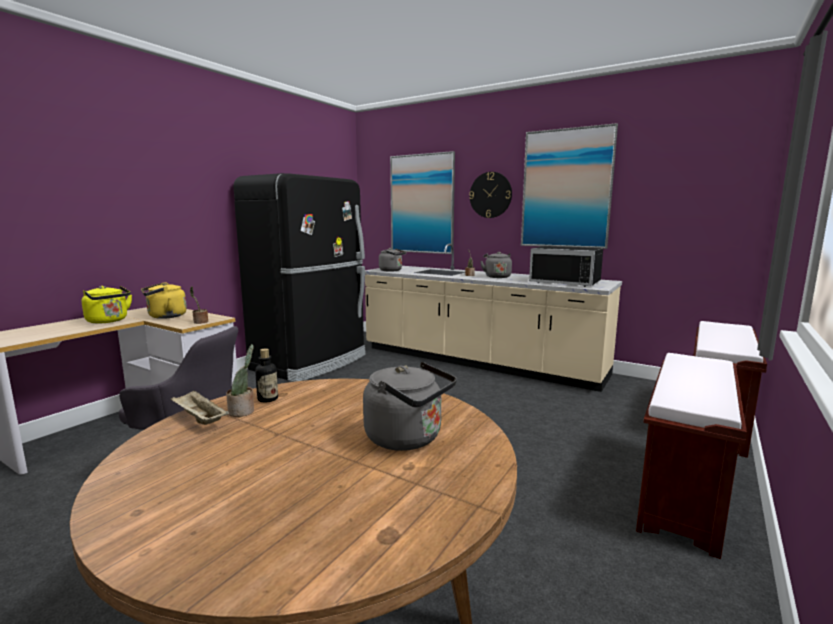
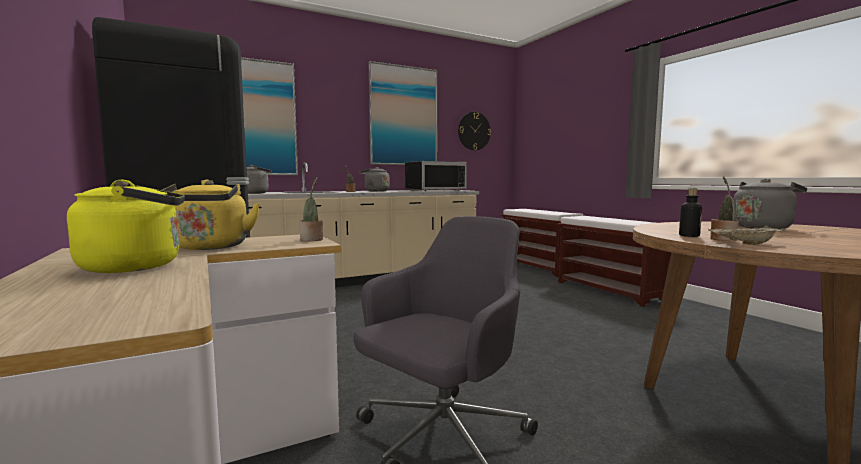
camera: 60 degrees left, 5 degrees down
wall clock [469,172,512,218] -> wall clock moved to [458,112,491,150]

